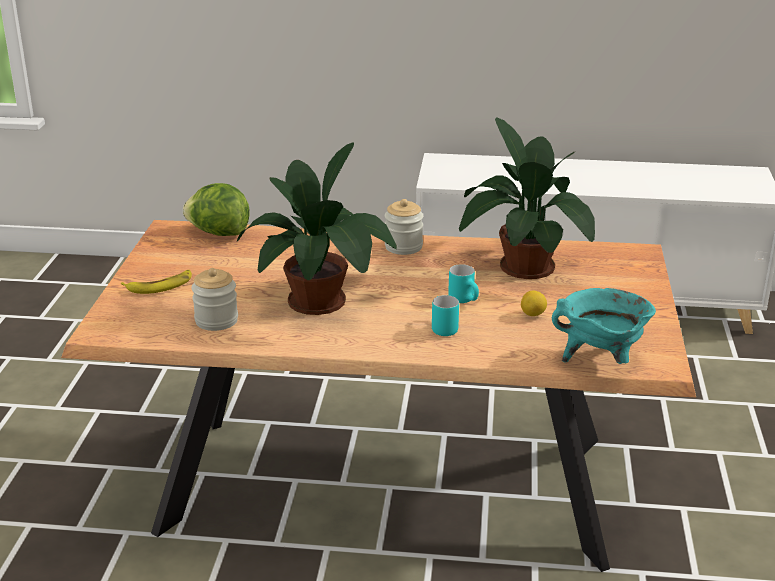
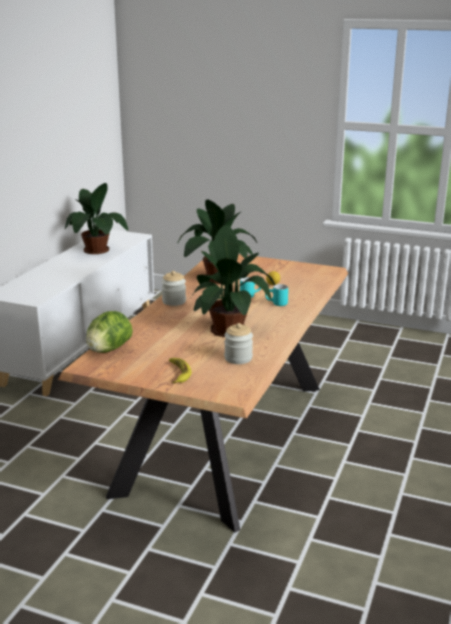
camera: 75 degrees left, 5 degrees down
turquoise cooking pot [552,288,656,364] -> none
none -> potted plant [65,183,128,254]

